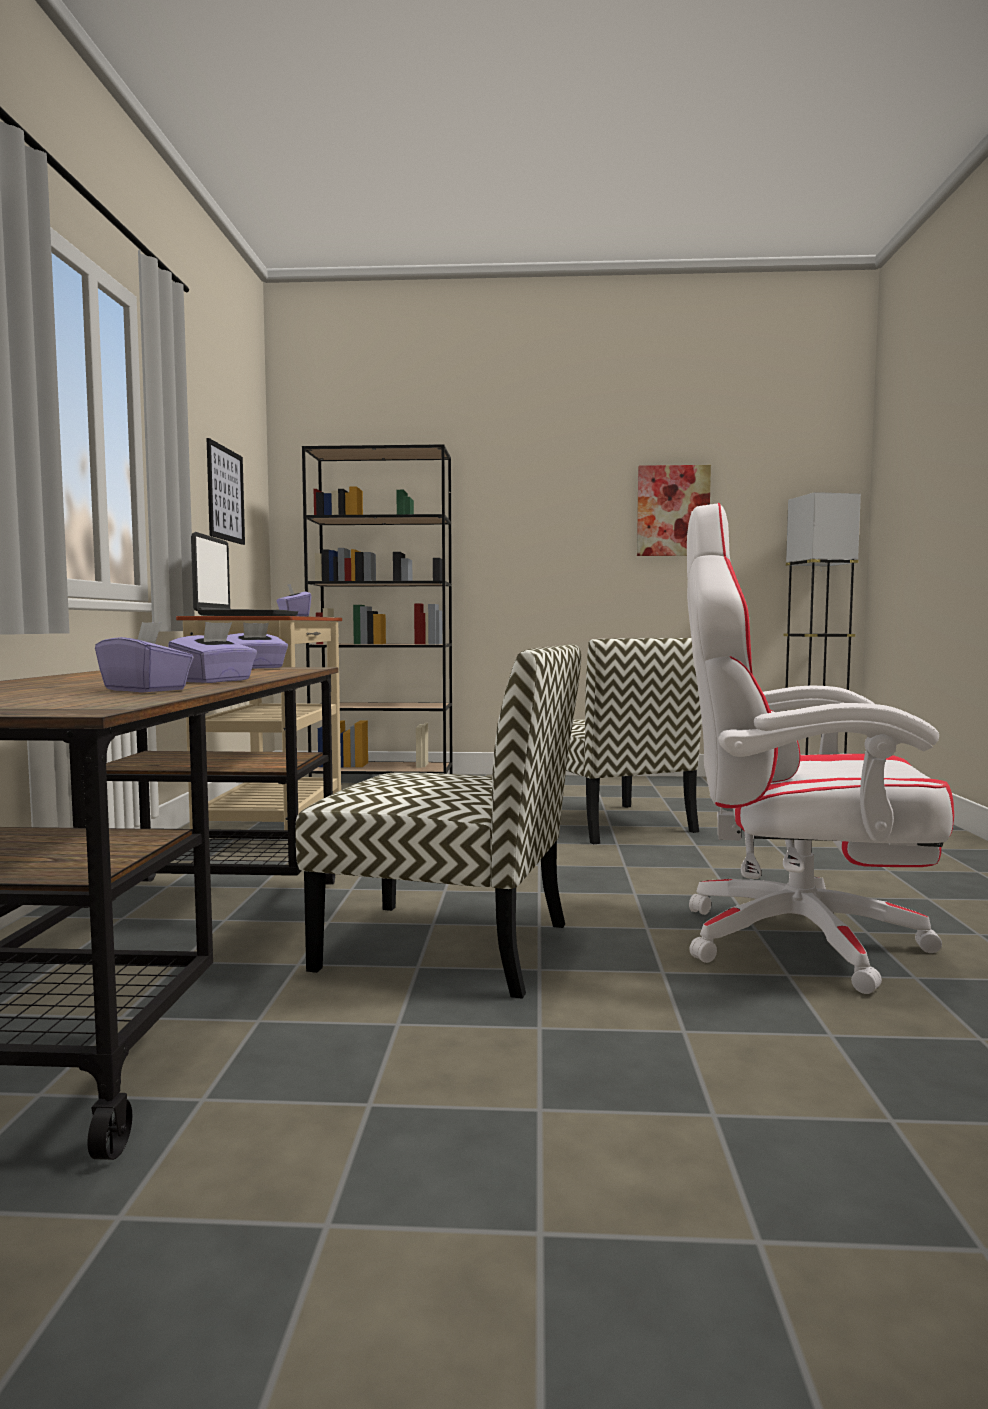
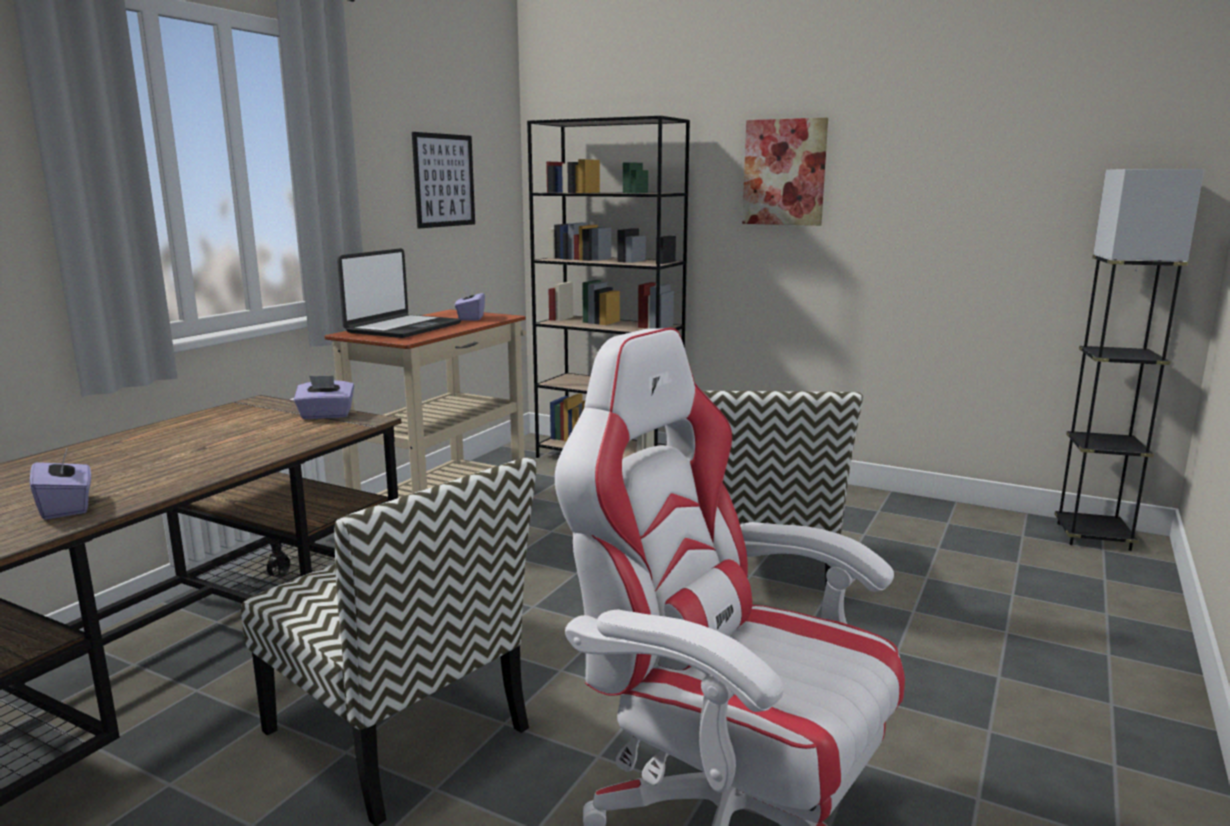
camera: 25 degrees right, 10 degrees up
purple tissue box [168,622,257,683] -> none
picture [637,465,711,556] -> picture moved to [742,118,828,226]

